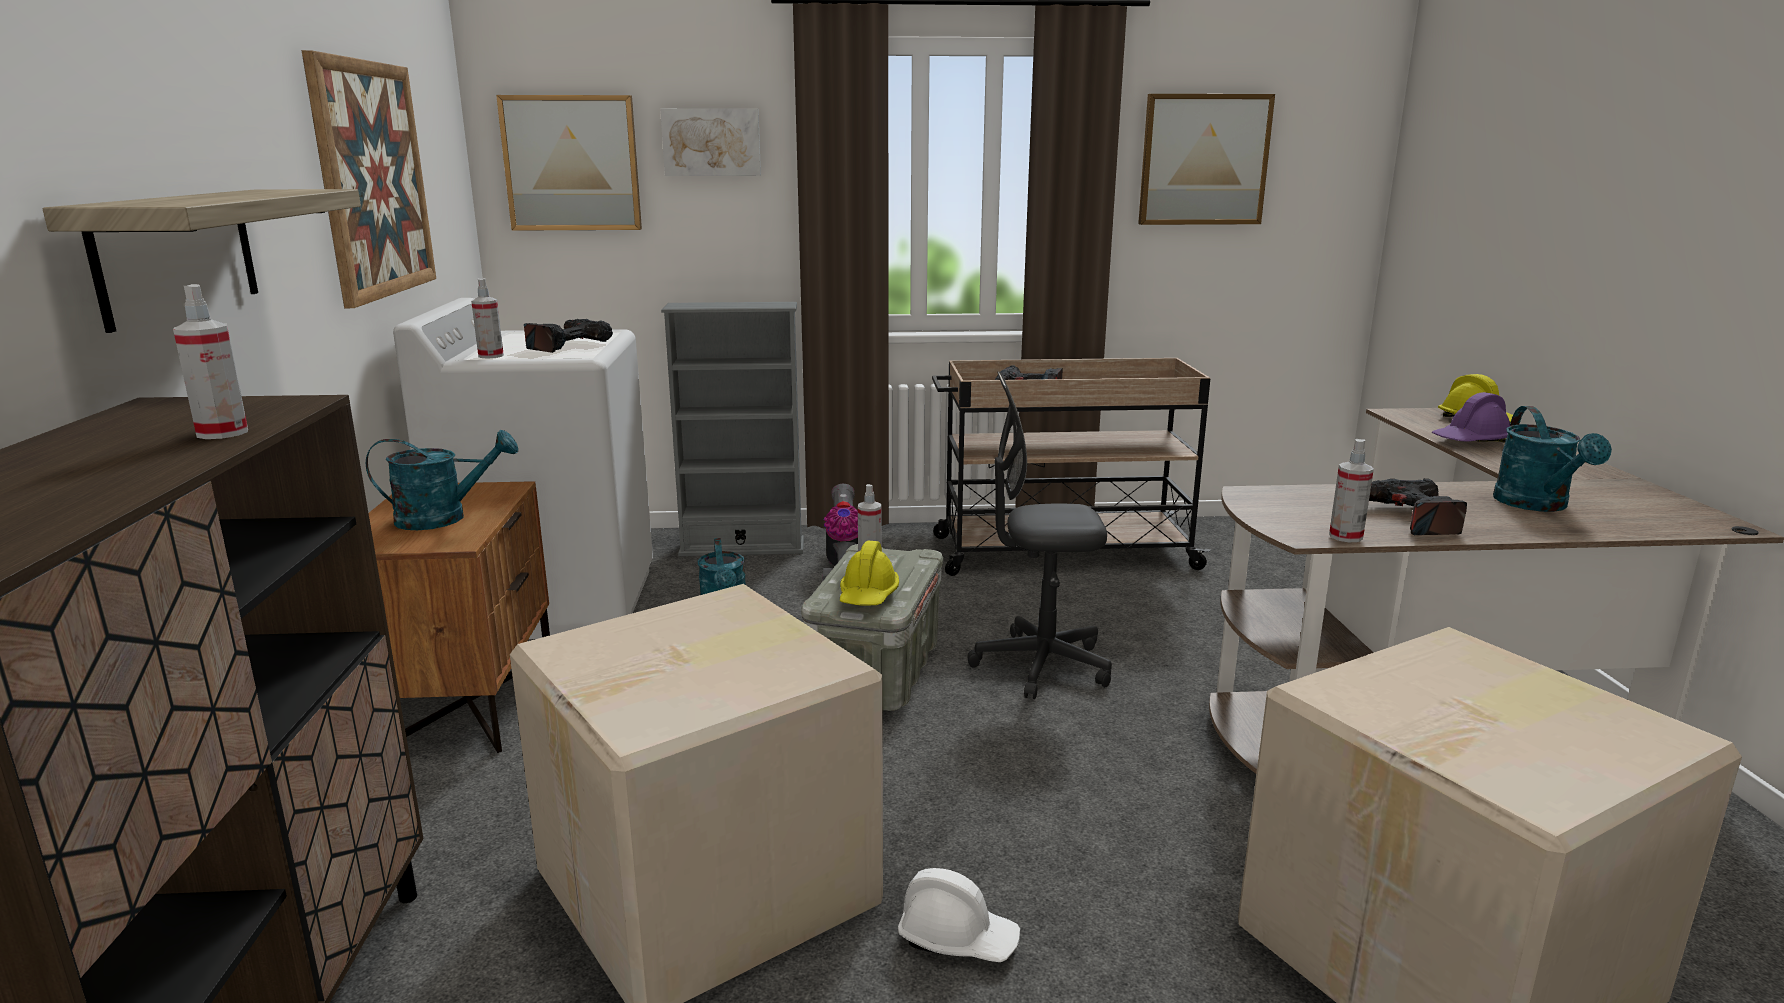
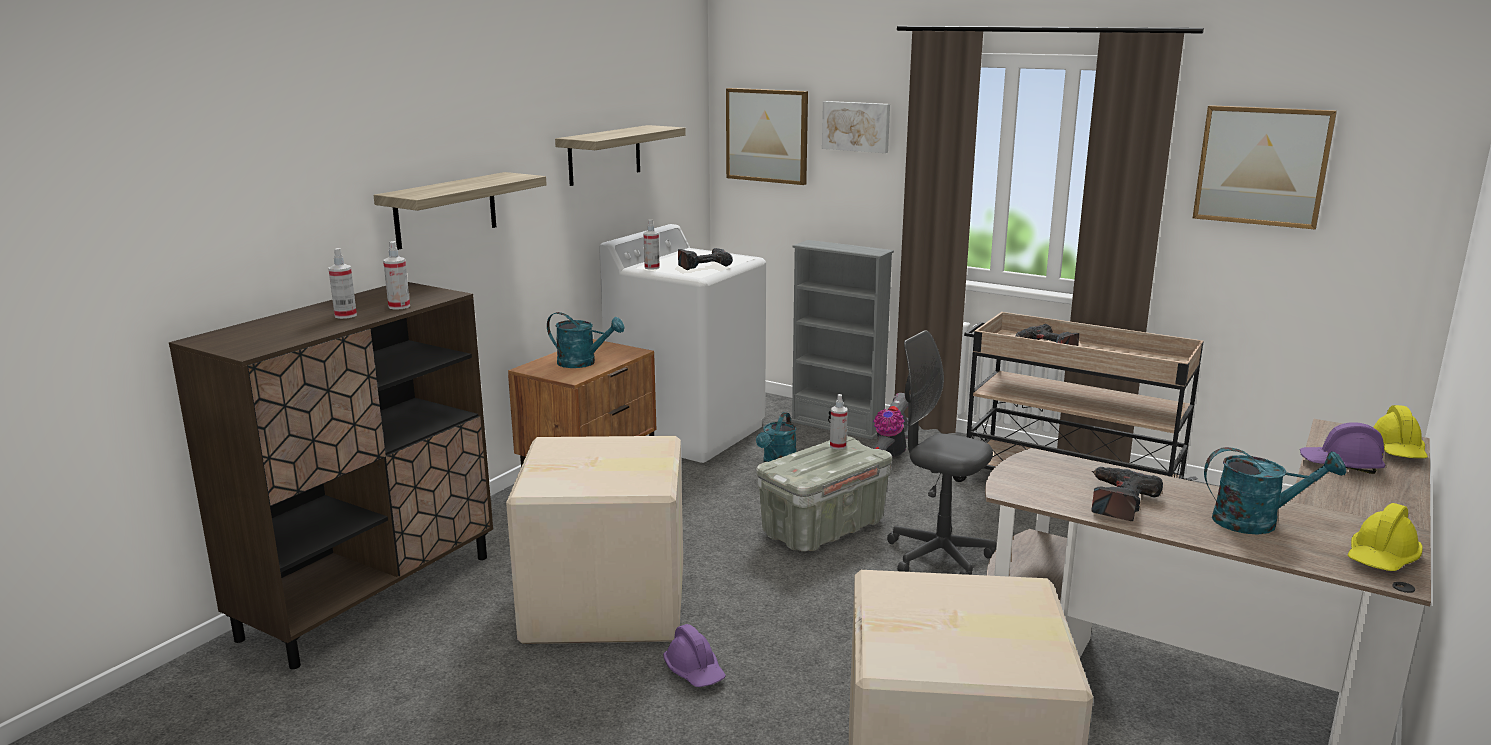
camera: 35 degrees right, 0 degrees up
picture [302,50,436,308] -> shelf [555,125,686,186]
yellow hard hat [840,541,899,606] -> yellow hard hat moved to [1348,503,1423,571]
white hard hat [898,868,1020,962] -> purple hard hat [663,624,726,687]
spray bottle [1329,439,1374,542] -> spray bottle moved to [328,248,357,319]
turquoise watering can [1493,406,1612,512] -> turquoise watering can turned 120 degrees counterclockwise [1204,447,1346,535]

